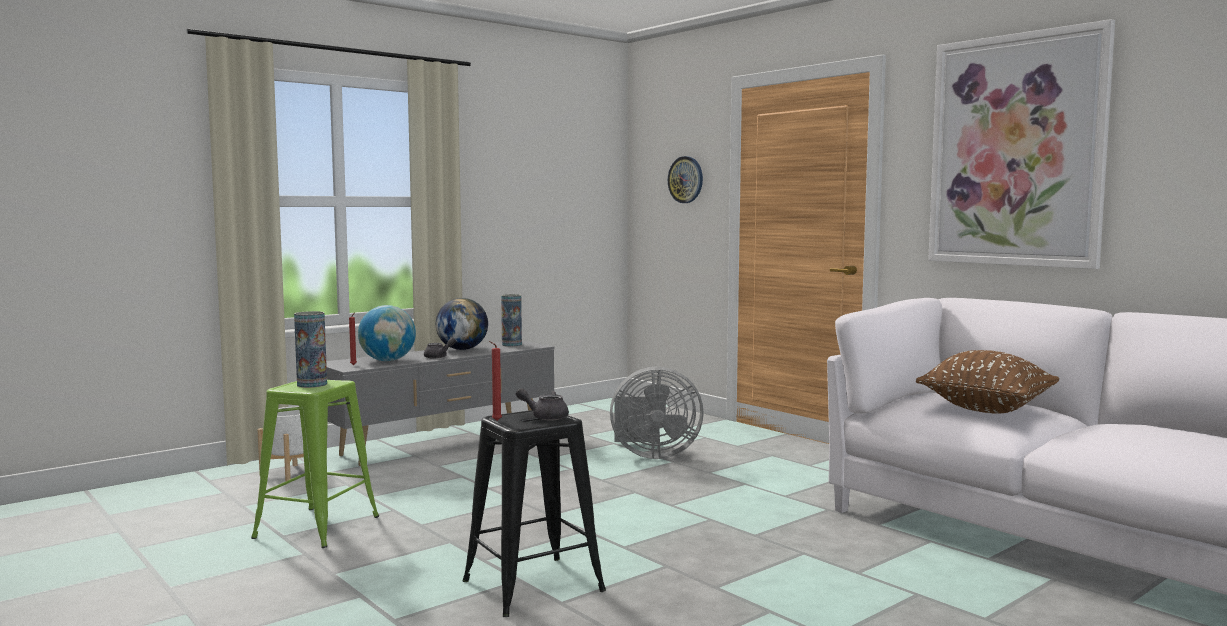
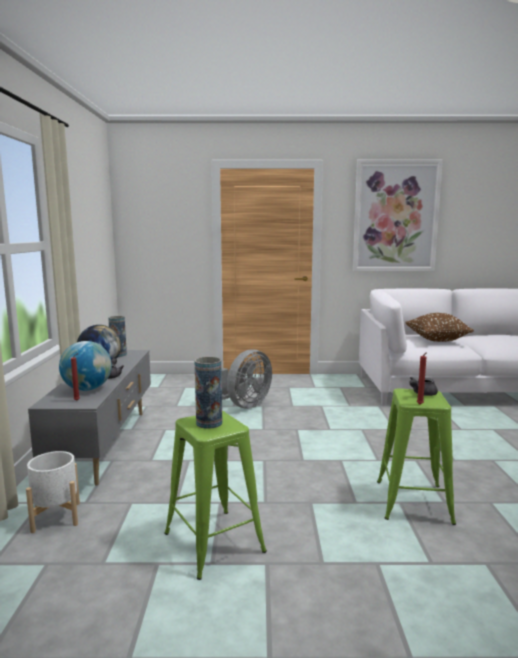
camera: 50 degrees left, 5 degrees up
black stool [462,410,606,617] -> green stool [377,388,456,525]
wall clock [668,156,703,203] -> none

